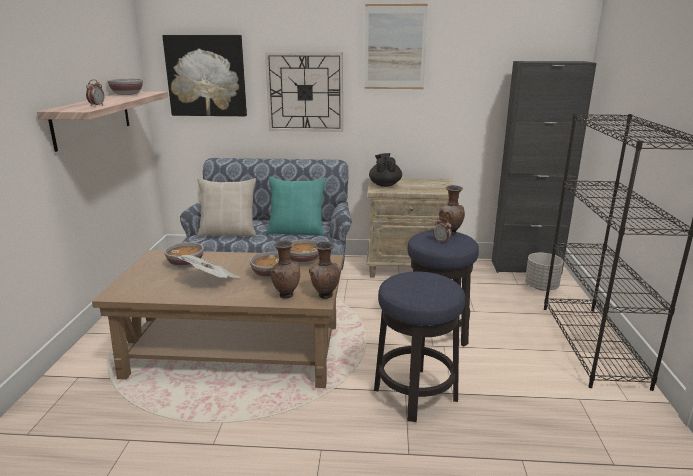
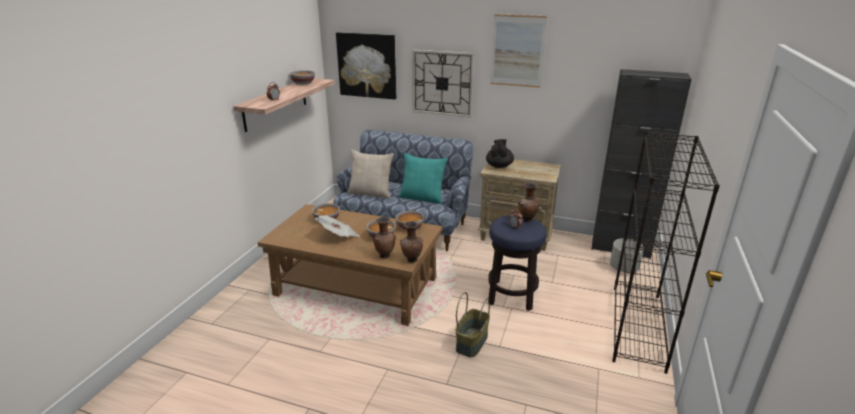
camera: 15 degrees right, 5 degrees up
stool [374,272,465,422] -> basket [455,292,490,357]

